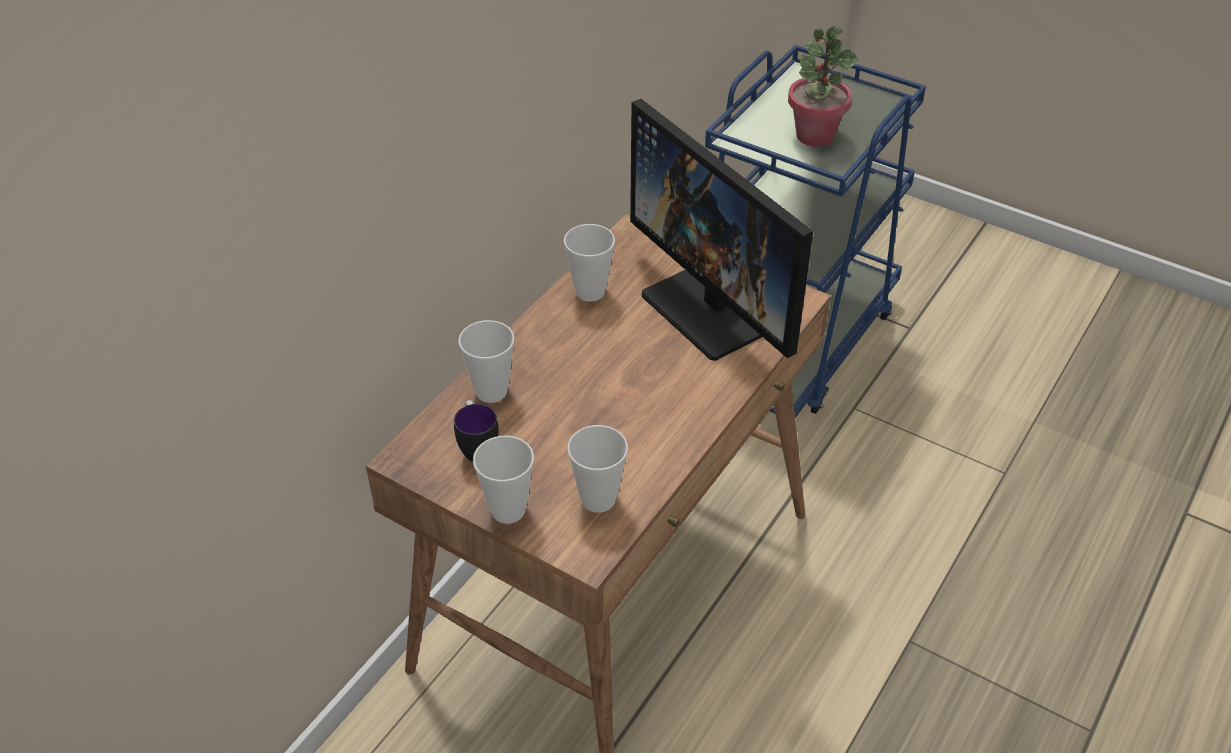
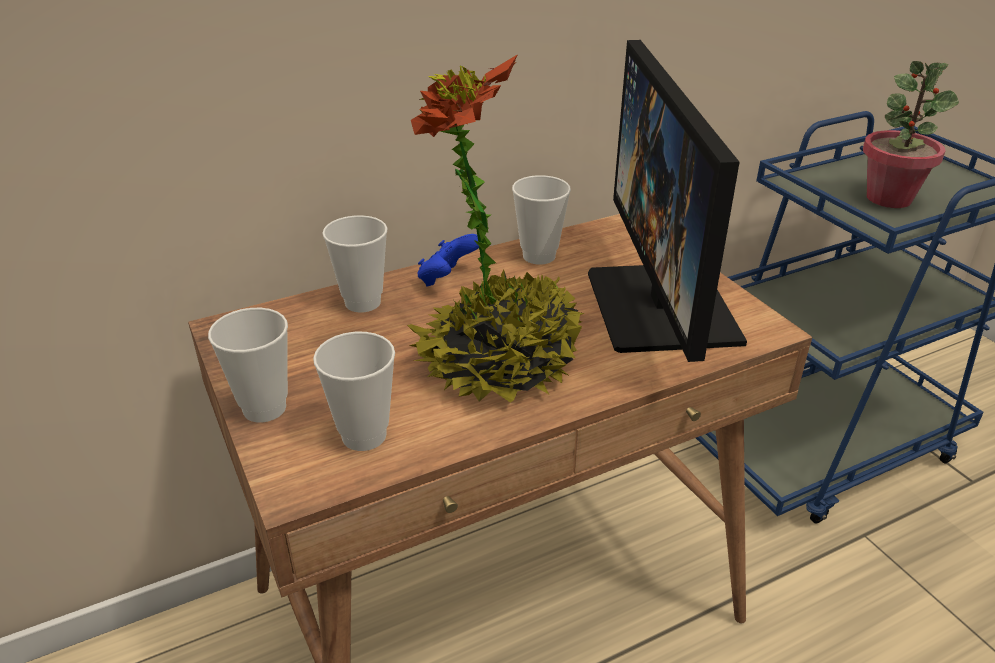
camera: 30 degrees right, 10 degrees down
mug [454,400,499,462] -> none
none -> potted plant [407,54,585,403]
none -> blue game controller [417,234,479,286]

